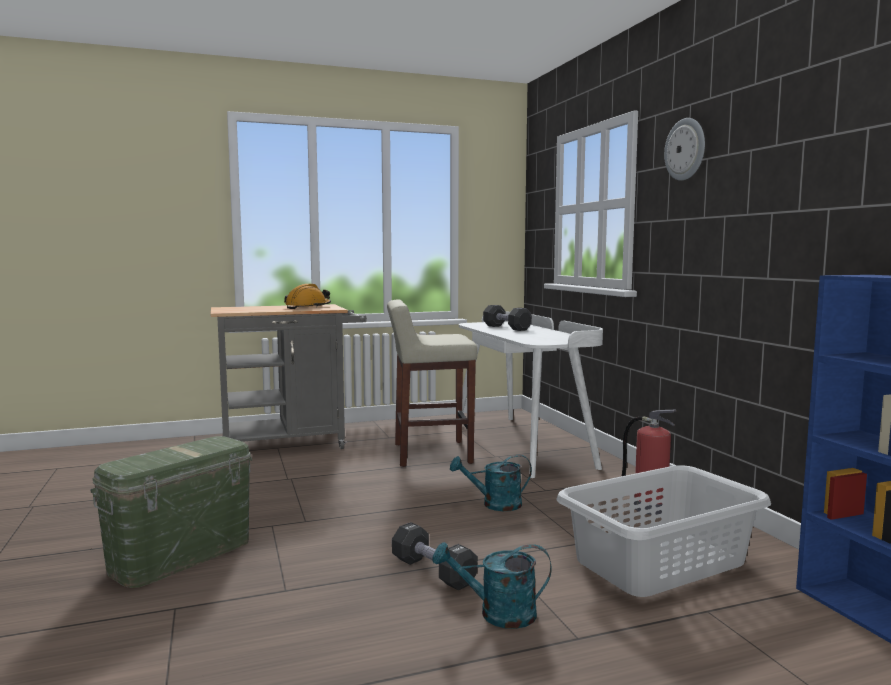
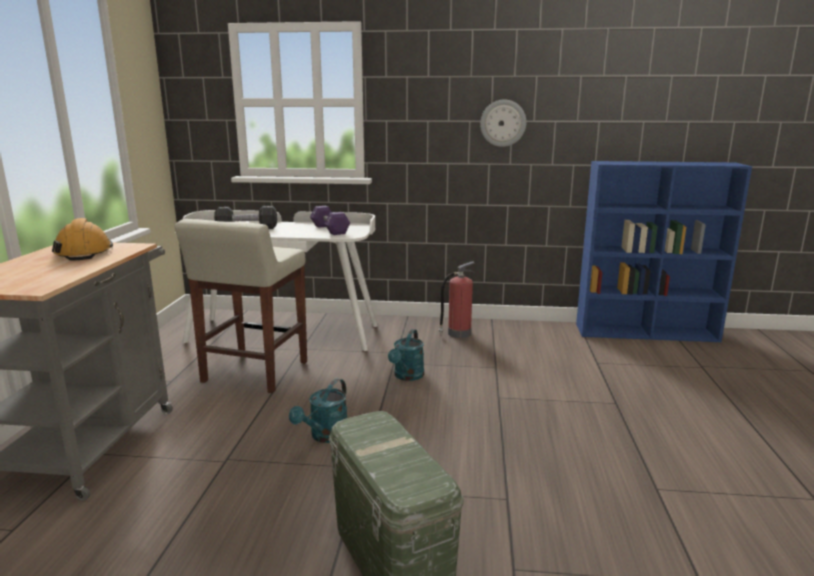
camera: 65 degrees left, 10 degrees up
black dumbbell [392,522,478,590] -> none
turquoise watering can [432,542,552,629] -> turquoise watering can moved to [289,378,347,443]
grey laundry basket [557,465,771,597] -> none
wall clock [664,118,705,181] -> wall clock moved to [480,99,526,147]
none -> purple dumbbell [310,206,350,235]

